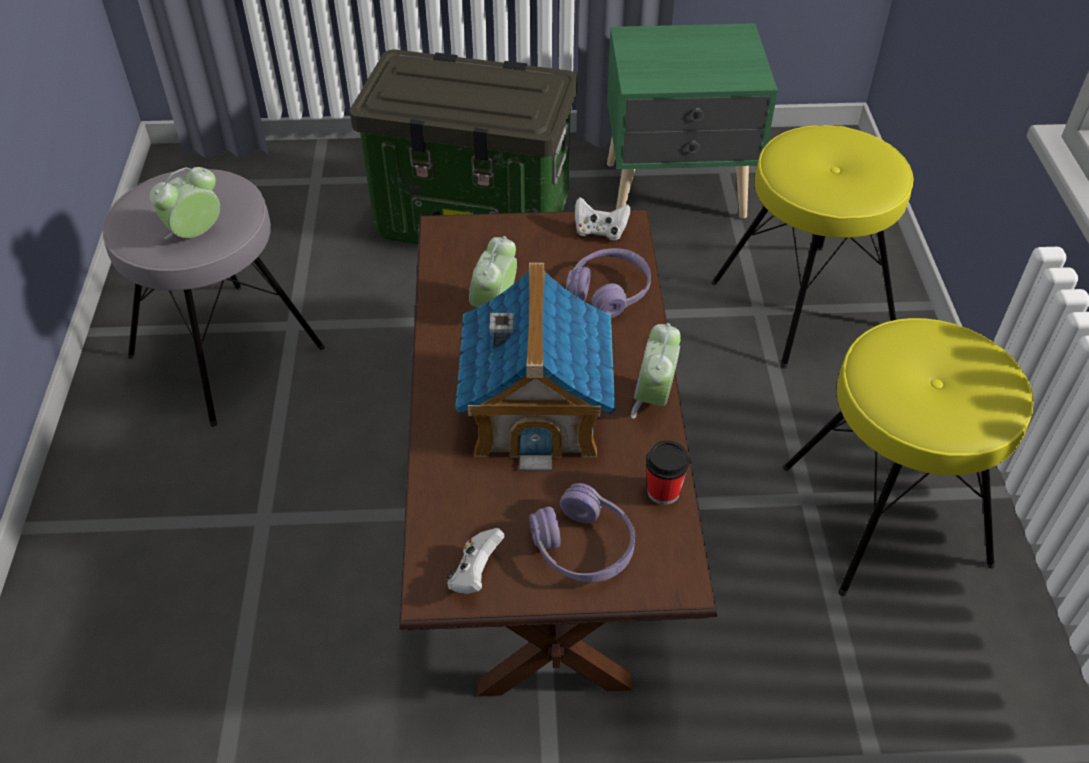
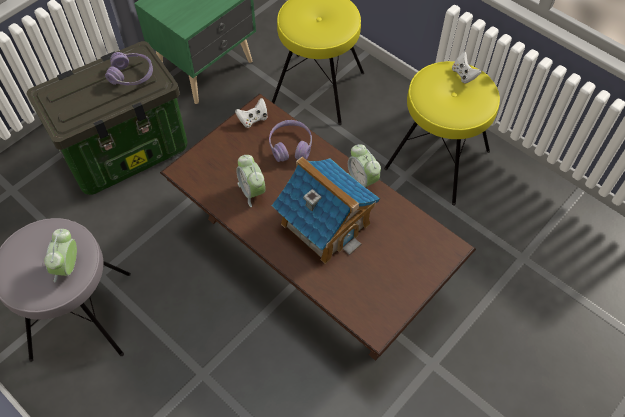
camera: 45 degrees left, 10 degrees up
white game controller [446,528,505,594] -> white game controller moved to [452,52,482,84]
purple headphones [529,483,635,582] -> purple headphones moved to [105,52,153,86]
cup [646,440,689,505] -> none

